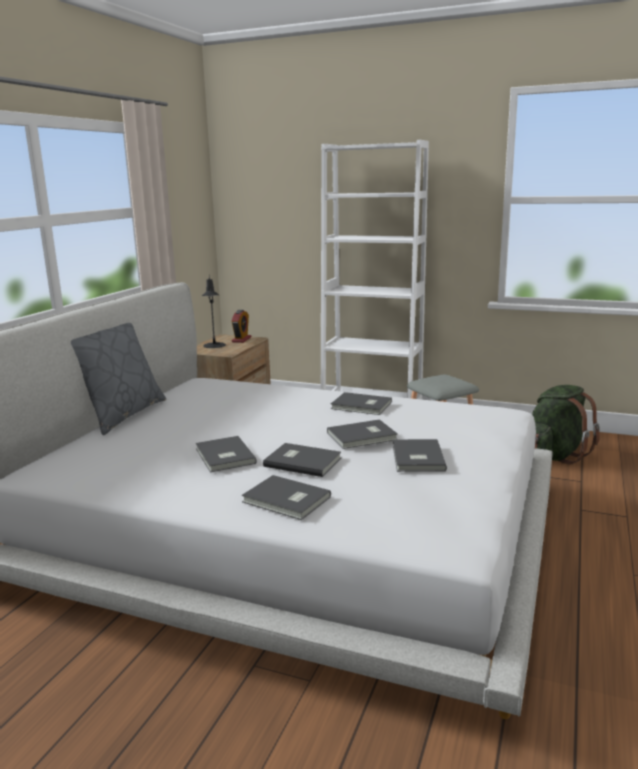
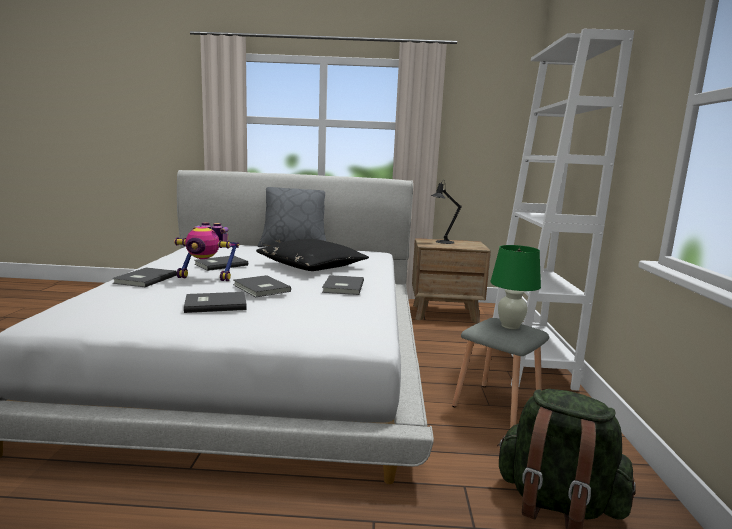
camera: 70 degrees right, 5 degrees down
alarm clock [231,310,251,343] -> none
grey book [263,443,341,477] -> toy robot [174,222,239,281]
none -> black pillow [256,239,369,271]
none -> green table lamp [490,245,541,329]

